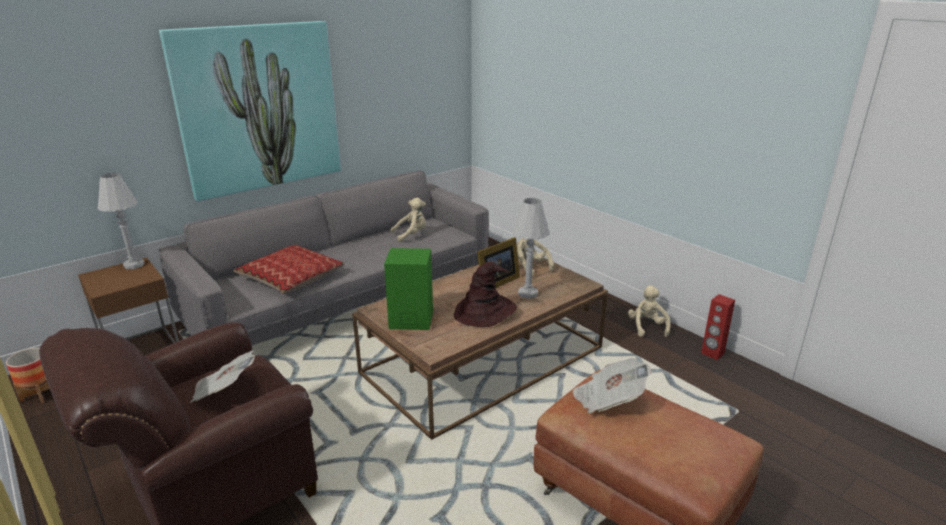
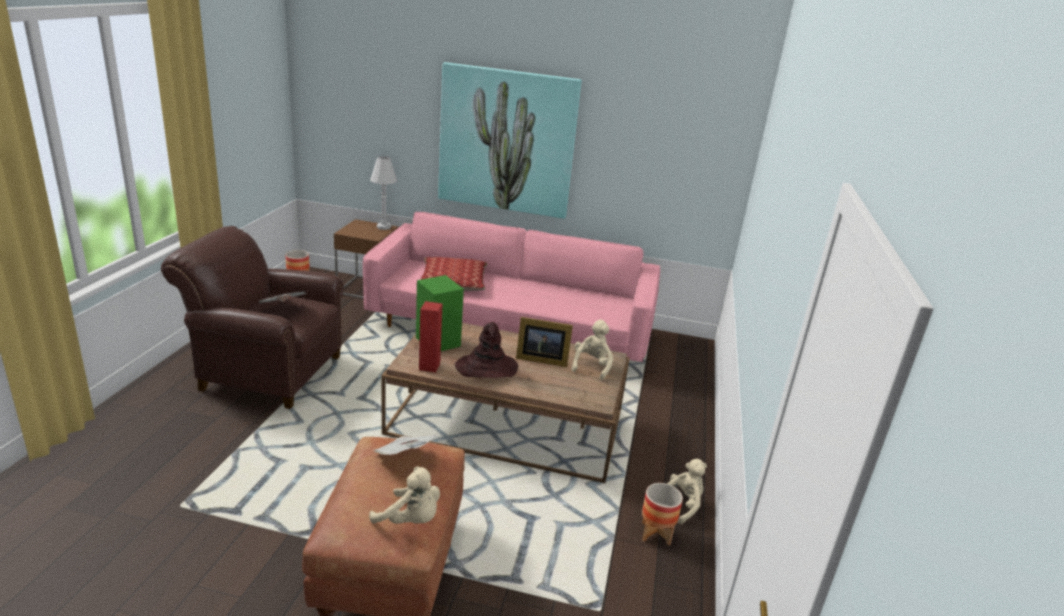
camera: 50 degrees right, 0 degrees up
grey sofa [159,171,489,345] -> pink sofa [363,212,660,362]
beige plush toy [391,198,426,243] -> beige plush toy moved to [369,467,440,524]
white table lamp [512,198,550,299] -> none
red speaker [701,294,735,360] -> red speaker moved to [419,301,443,373]
none -> planter [642,483,683,546]

